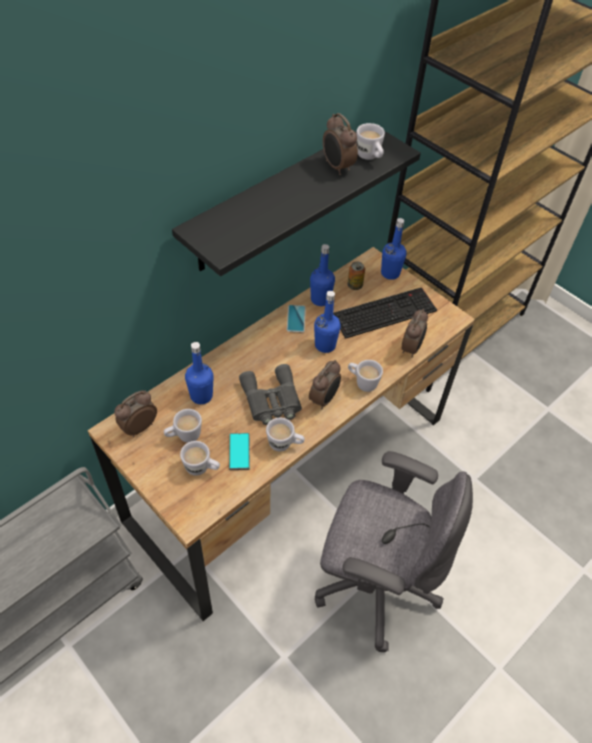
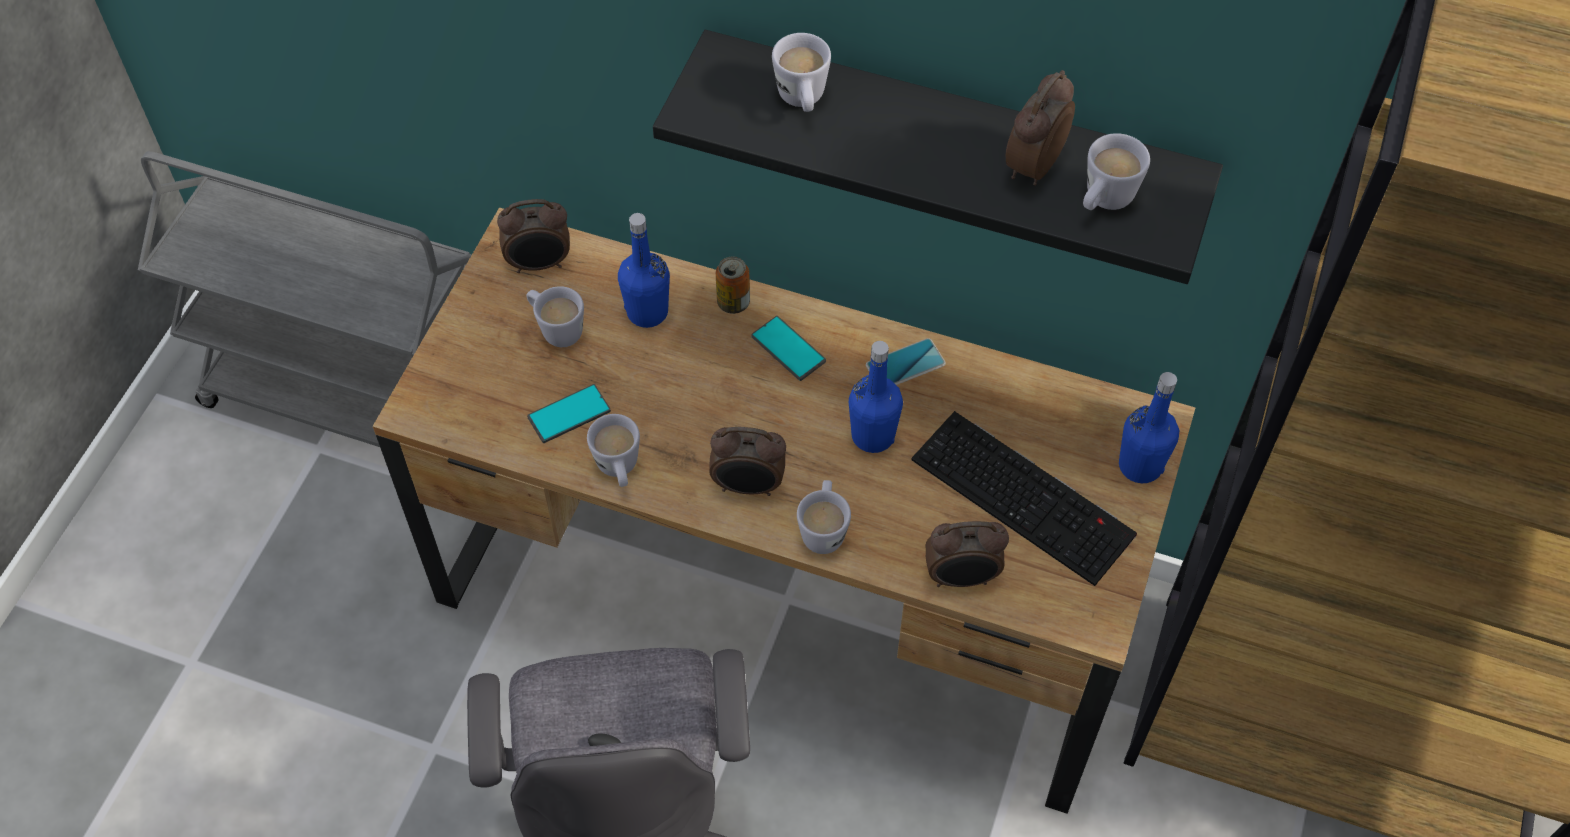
camera: 65 degrees right, 5 degrees up
alarm clock [114,390,157,437] -> alarm clock turned 150 degrees clockwise [497,199,570,273]
white mug [180,441,220,476] -> white mug moved to [772,33,831,112]
grey binoculars [239,364,302,425] -> none
blue bottle [310,244,335,306] -> none
can [347,261,365,290] -> can moved to [716,257,750,314]
none -> phone [751,316,826,381]

